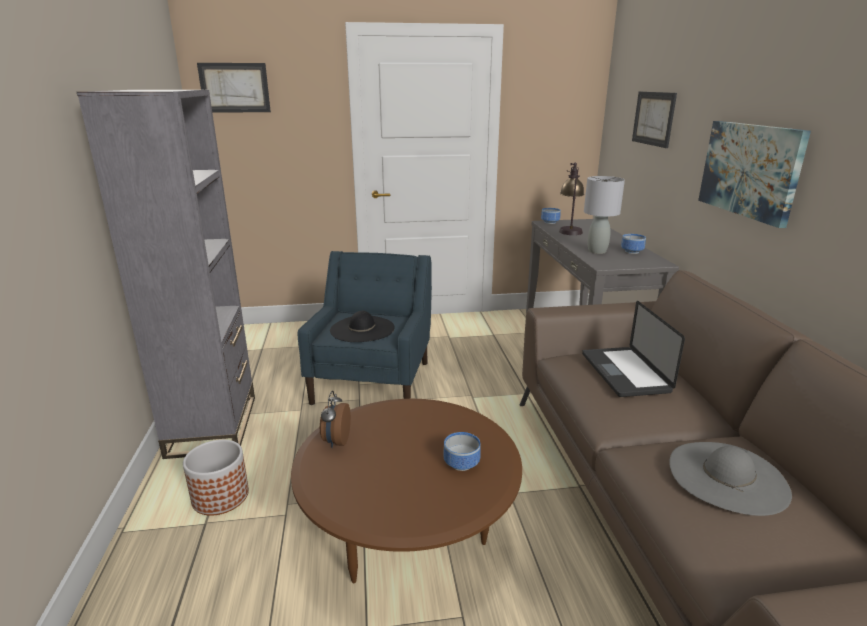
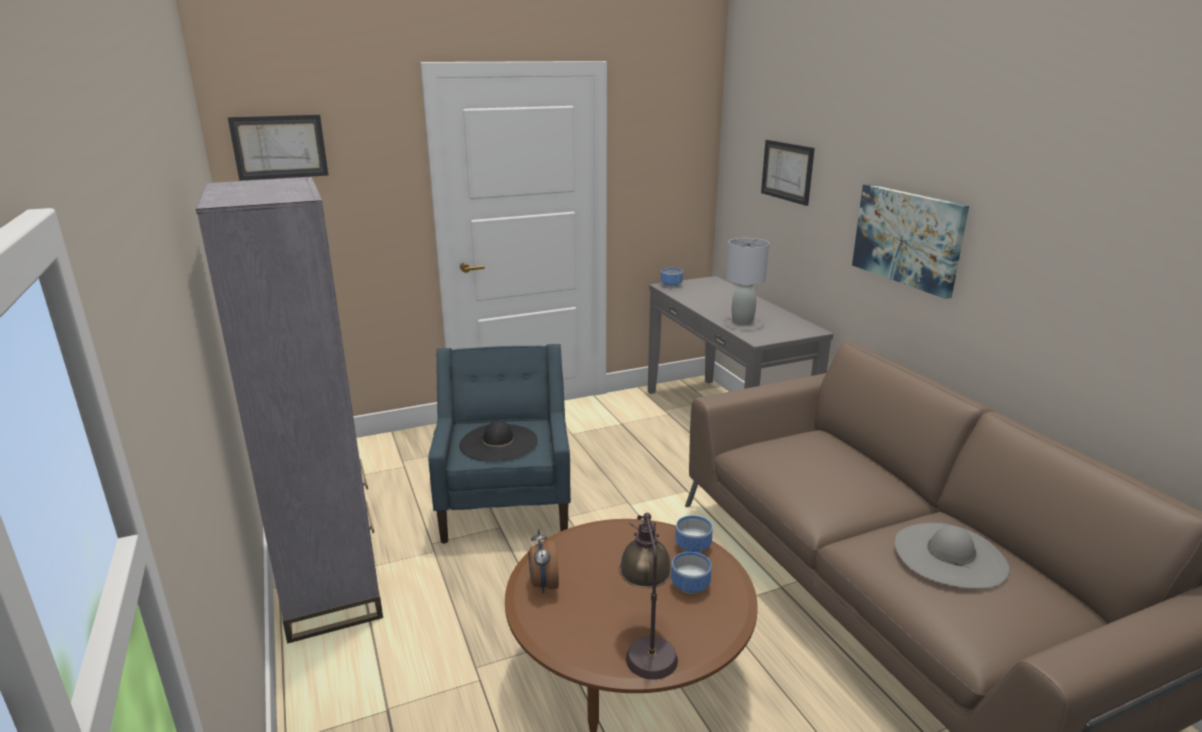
camera: 15 degrees left, 0 degrees up
planter [183,440,249,516] -> none
table lamp [559,162,584,235] -> table lamp moved to [619,513,678,680]
laptop [582,301,685,397] -> none
bowl [621,234,646,254] -> bowl moved to [675,515,713,553]

